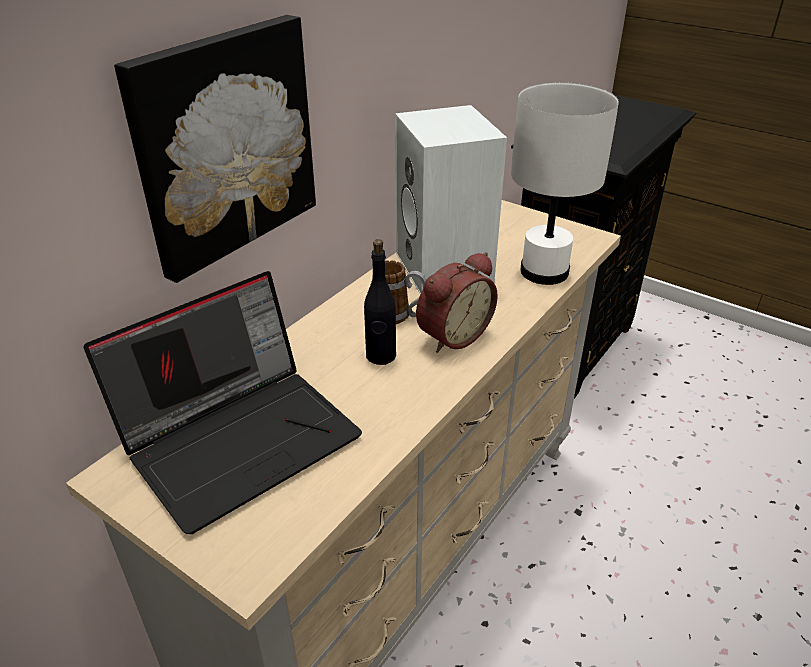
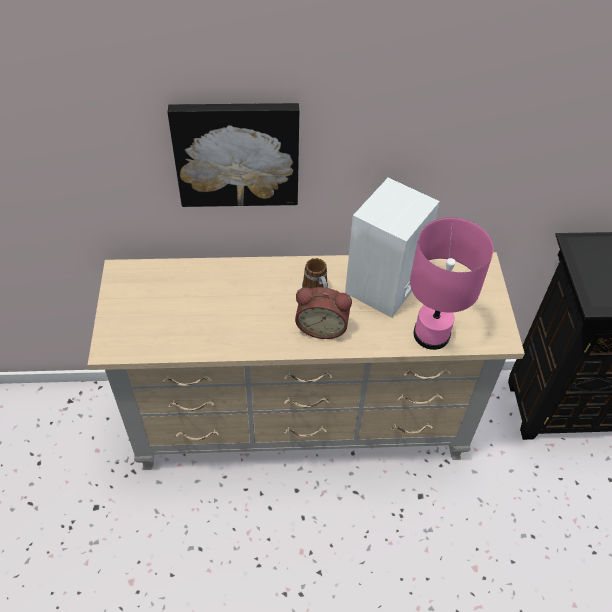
camera: 50 degrees right, 15 degrees up
laptop [83,271,362,534] -> none
black bottle [364,239,396,365] -> none
white table lamp [511,82,619,285] -> pink table lamp [410,217,494,350]

